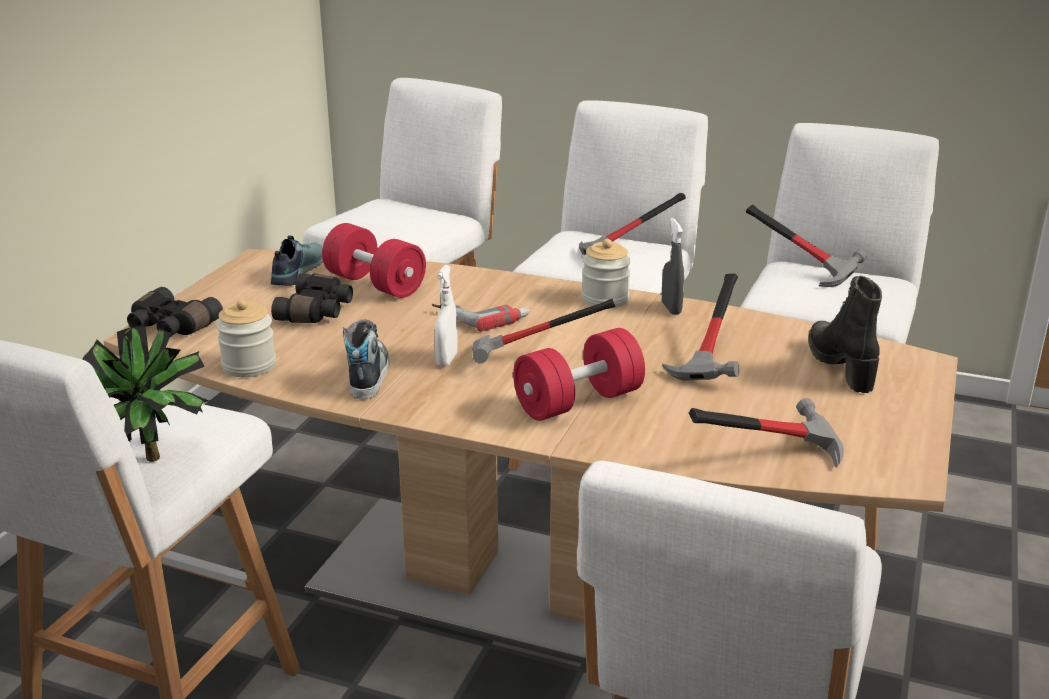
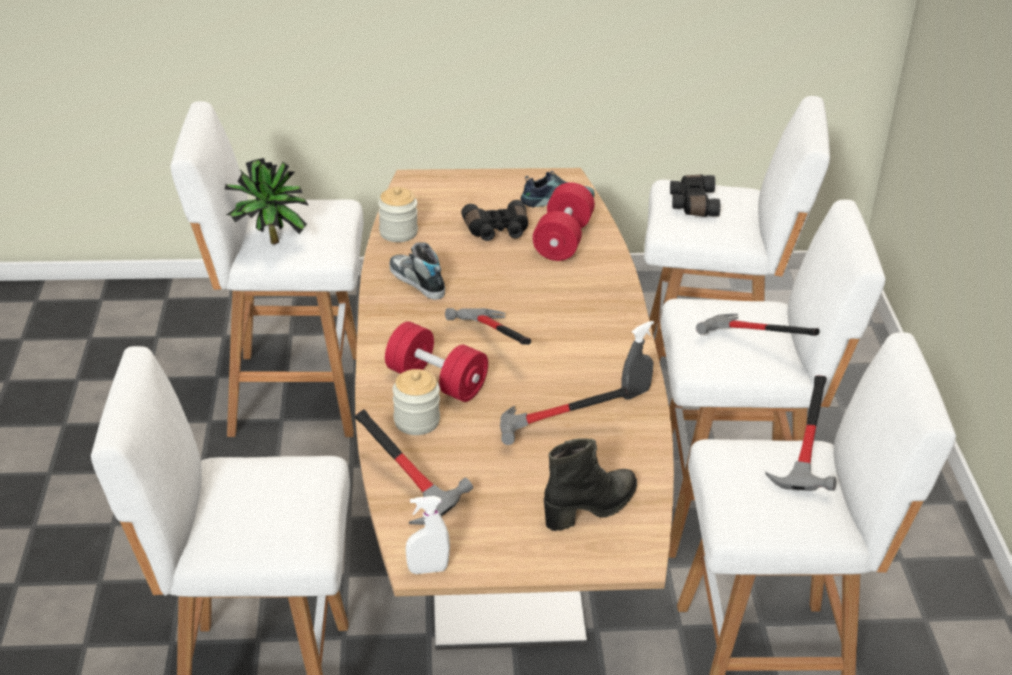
camera: 65 degrees right, 10 degrees up
black binoculars [127,287,223,337] -> black binoculars moved to [670,174,720,217]
shoe [343,319,389,400] -> shoe turned 105 degrees counterclockwise [389,242,445,300]
power drill [432,304,530,332] -> none
white spray bottle [435,265,458,366] -> white spray bottle moved to [406,496,450,574]
jar [582,239,631,309] -> jar moved to [393,369,440,435]

